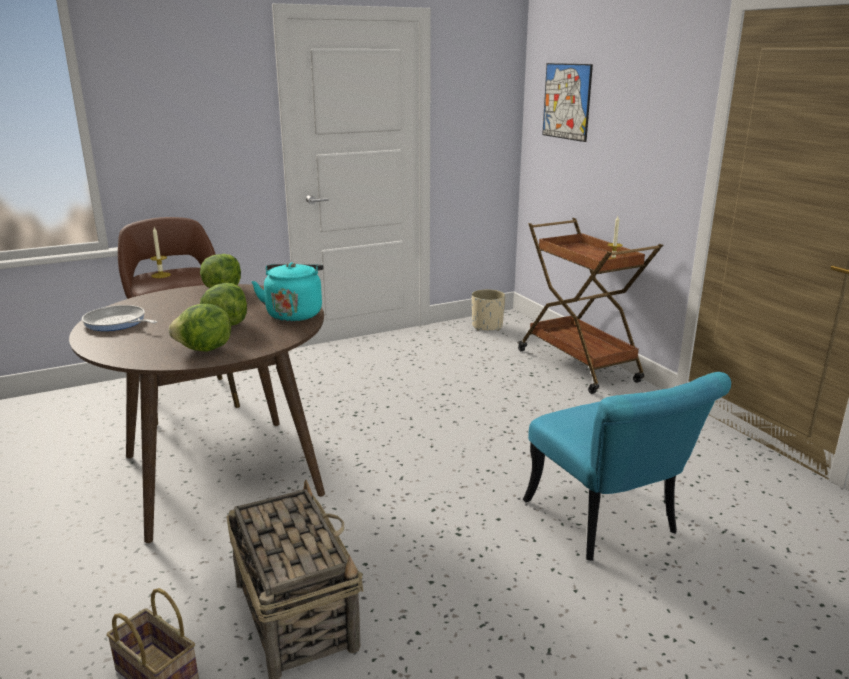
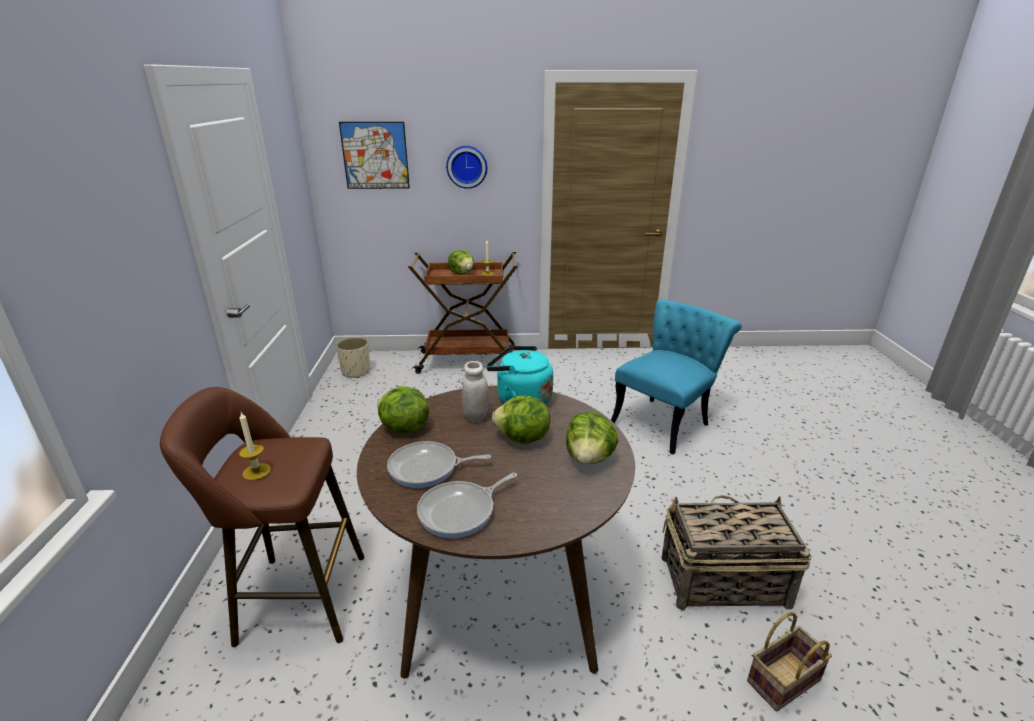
camera: 65 degrees left, 5 degrees up
turquoise chair [523,372,731,561] -> turquoise chair turned 45 degrees counterclockwise [611,299,742,455]
none -> frying pan [387,441,491,488]
none -> wall clock [446,146,487,189]
none -> lettuce [448,250,474,275]
none -> white jar [462,361,489,422]

